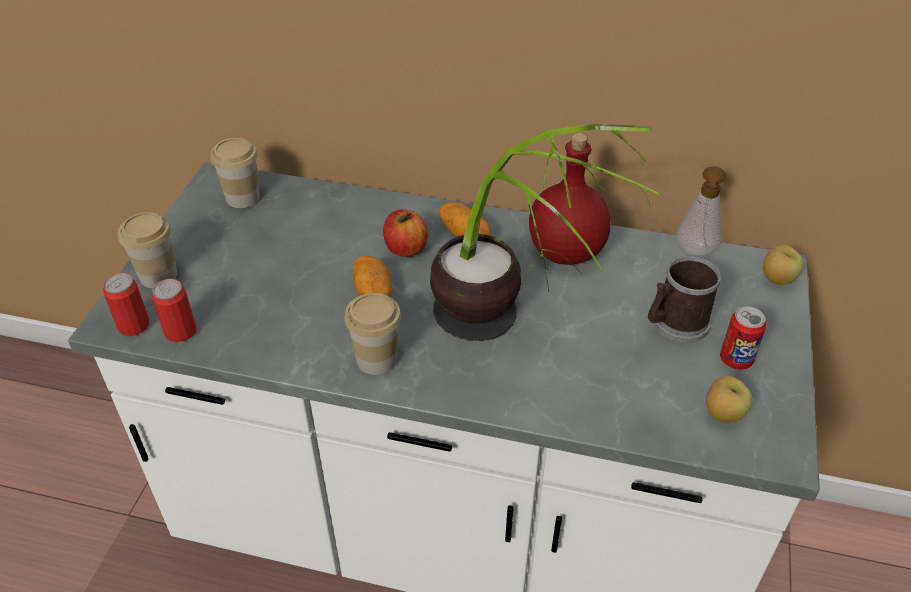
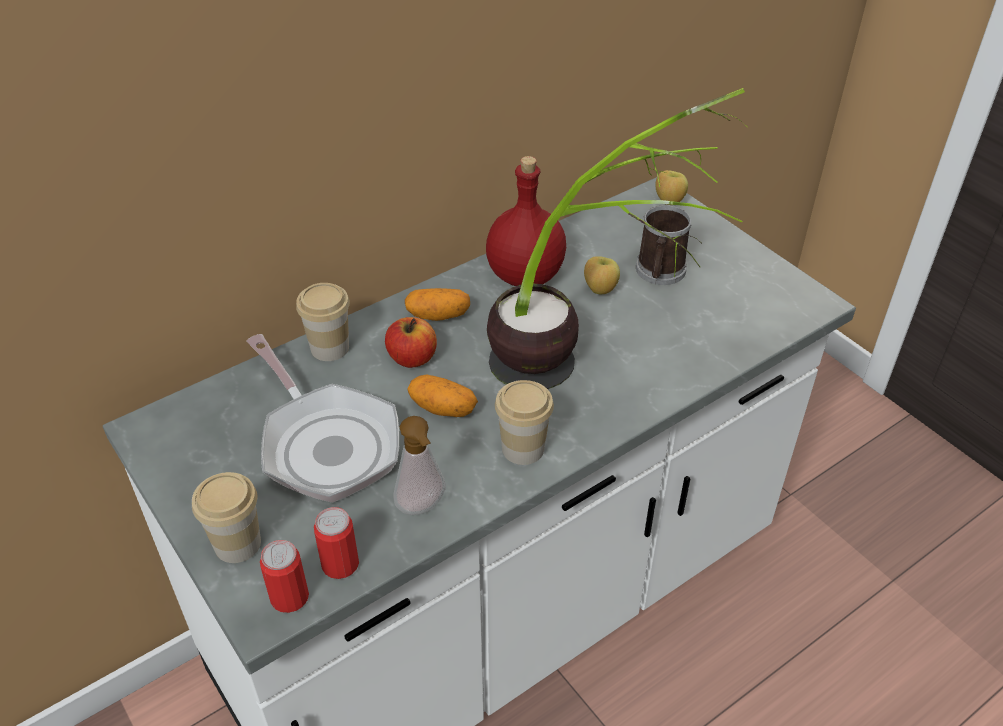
camera: 50 degrees left, 0 degrees up
cup [210,138,260,208] -> cup moved to [296,283,350,361]
soap dispenser [676,166,726,256] -> soap dispenser moved to [393,416,446,515]
apple [706,376,752,423] -> apple moved to [584,256,620,294]
can [720,307,767,370] -> none
none -> frying pan [246,334,399,503]

